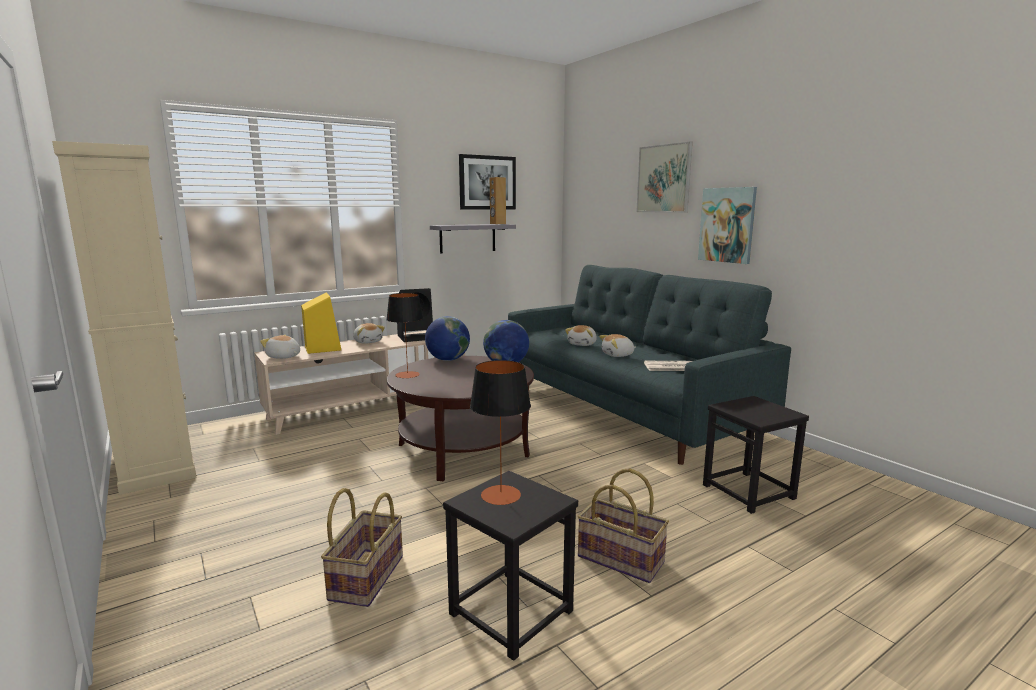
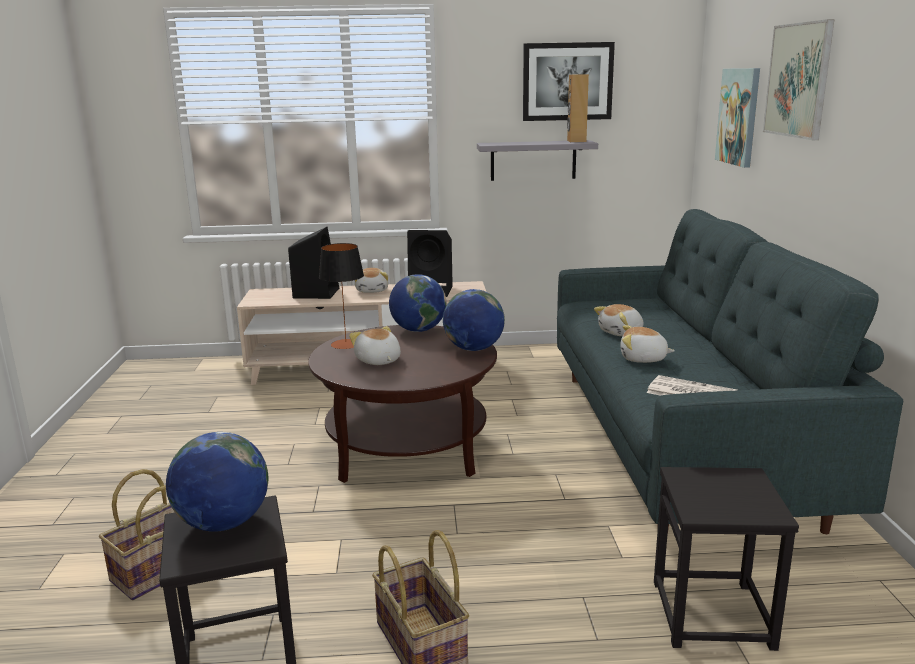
camera: 30 degrees right, 5 degrees up
beige cabinet [52,141,197,495] -> none
plush toy [260,335,300,359] -> plush toy moved to [349,326,401,365]
yellow speaker [301,292,341,354] -> black speaker [288,227,339,299]
table lamp [470,360,531,505] -> globe [166,432,268,532]
picture [698,187,757,264] -> picture moved to [715,68,760,168]

